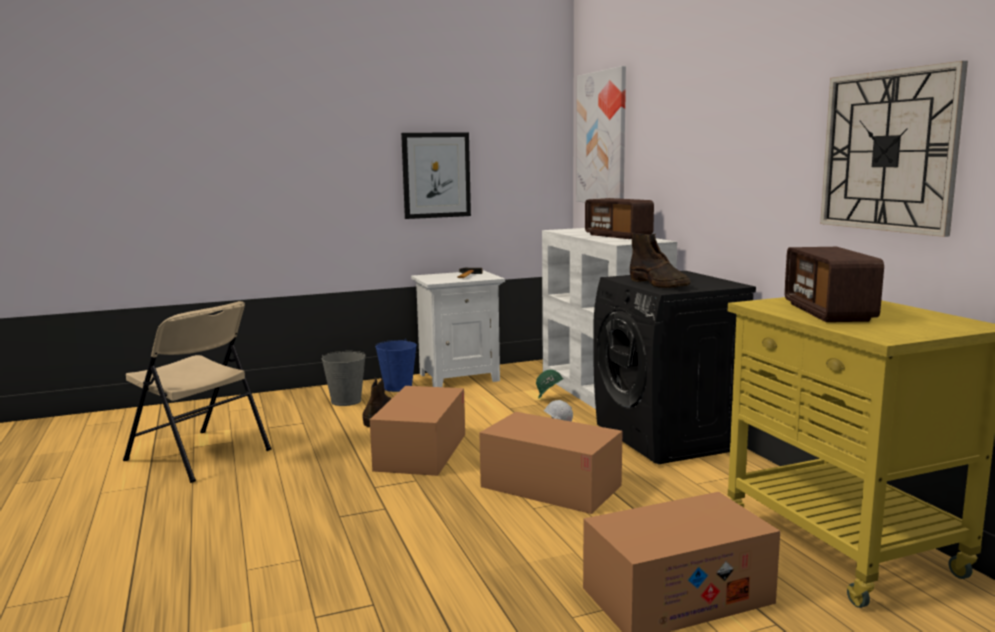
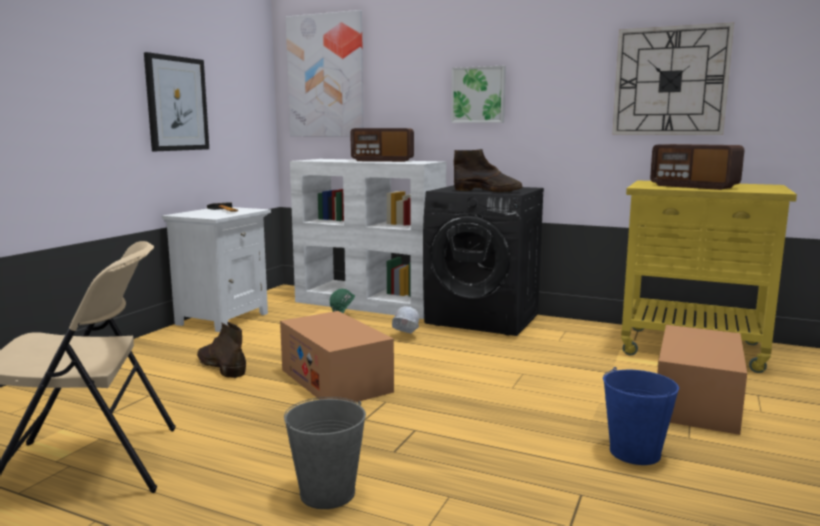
camera: 45 degrees left, 0 degrees up
grey bucket [322,351,366,406] -> grey bucket moved to [284,397,366,509]
blue bucket [375,339,417,392] -> blue bucket moved to [603,367,679,465]
cardboard box [479,412,622,514] -> none
none -> picture [451,66,506,123]

